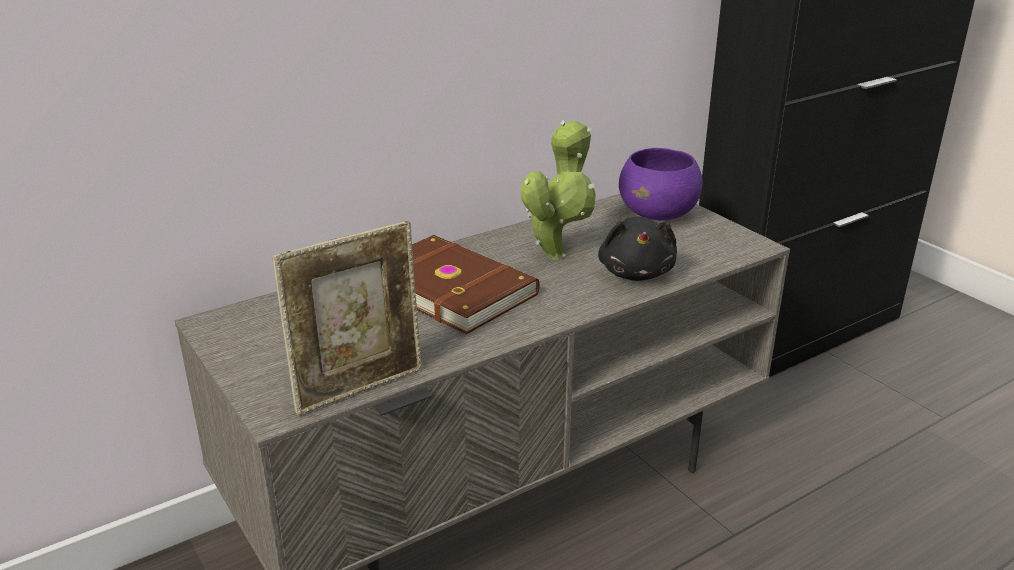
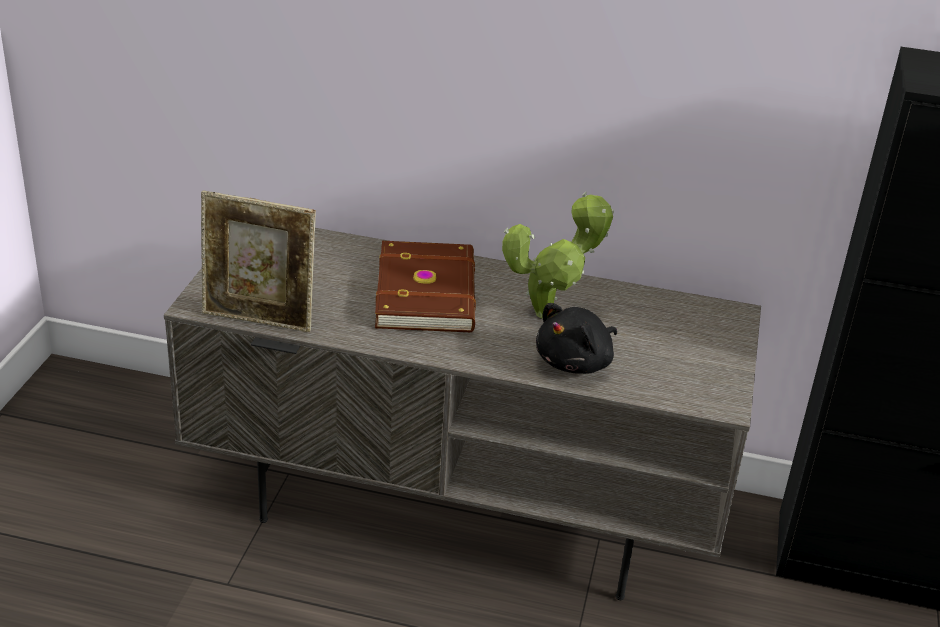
camera: 45 degrees right, 5 degrees up
purple bowl [619,148,703,220] -> none

